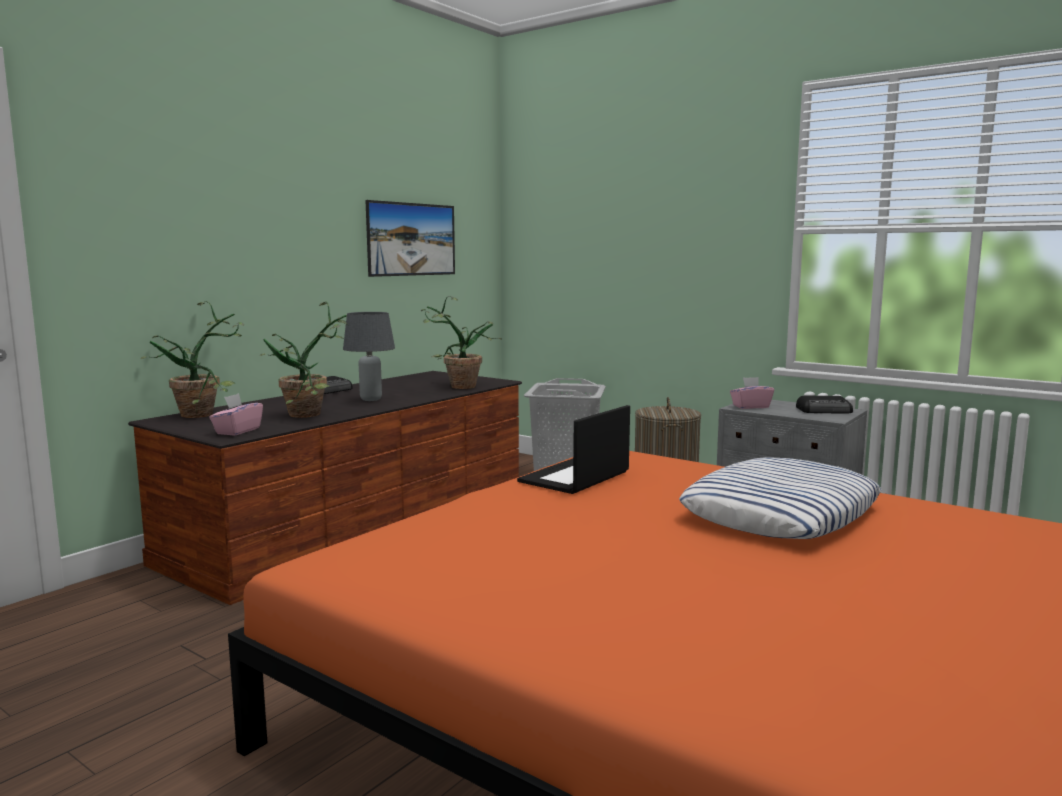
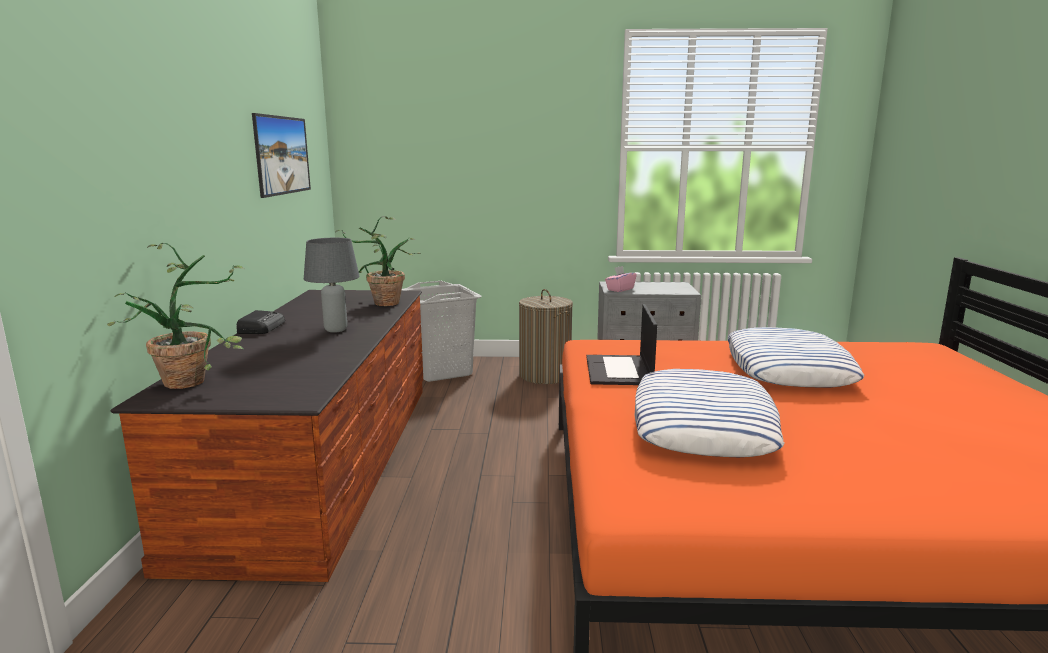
camera: 35 degrees left, 5 degrees up
pink tissue box [209,393,263,436] -> none
potted plant [260,302,348,418] -> none
radio [796,396,853,413] -> none
none -> pillow [635,369,785,457]

